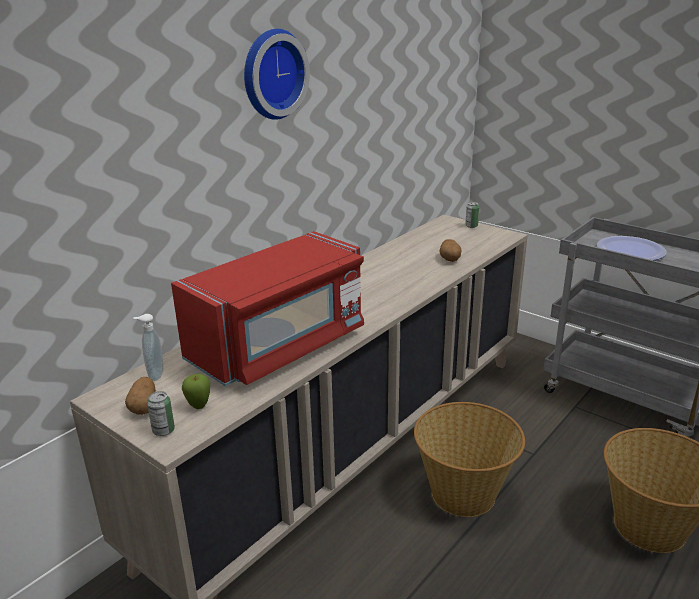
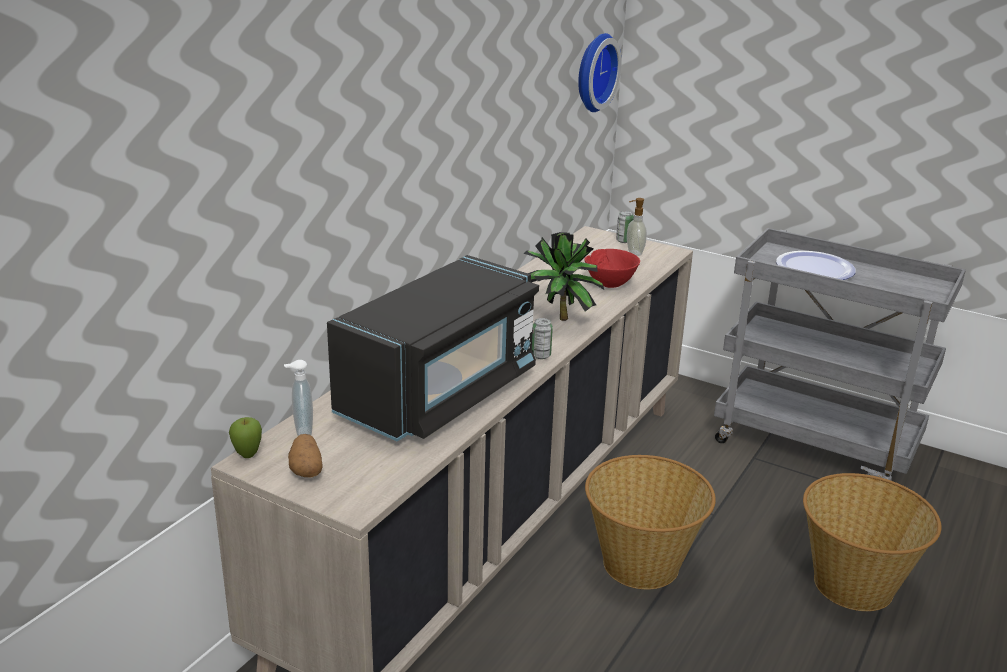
camera: 10 degrees left, 0 degrees up
can [147,391,175,436] -> can moved to [532,318,553,359]
red microwave [171,231,364,386] -> black microwave [327,255,539,442]
apple [182,374,210,409] -> apple moved to [229,417,262,458]
wall clock [244,29,310,120] -> wall clock moved to [578,33,621,112]
potato [440,239,461,262] -> red bowl [584,249,640,288]
none -> potted plant [523,232,604,321]
none -> soap dispenser [627,198,647,256]

